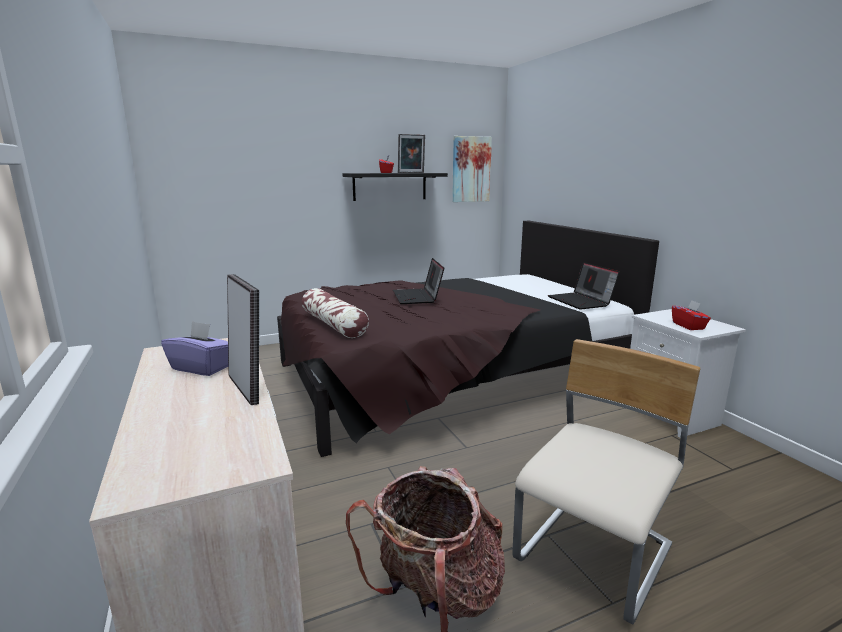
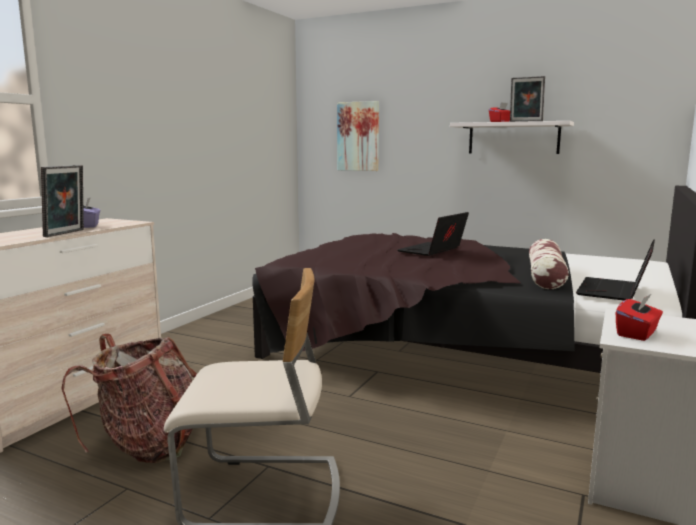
camera: 50 degrees right, 5 degrees down
pillow [302,288,369,338] -> pillow moved to [529,239,569,289]
black shelf [342,173,448,201] -> white shelf [450,121,574,154]
picture [452,136,492,202] -> picture moved to [337,101,379,171]

